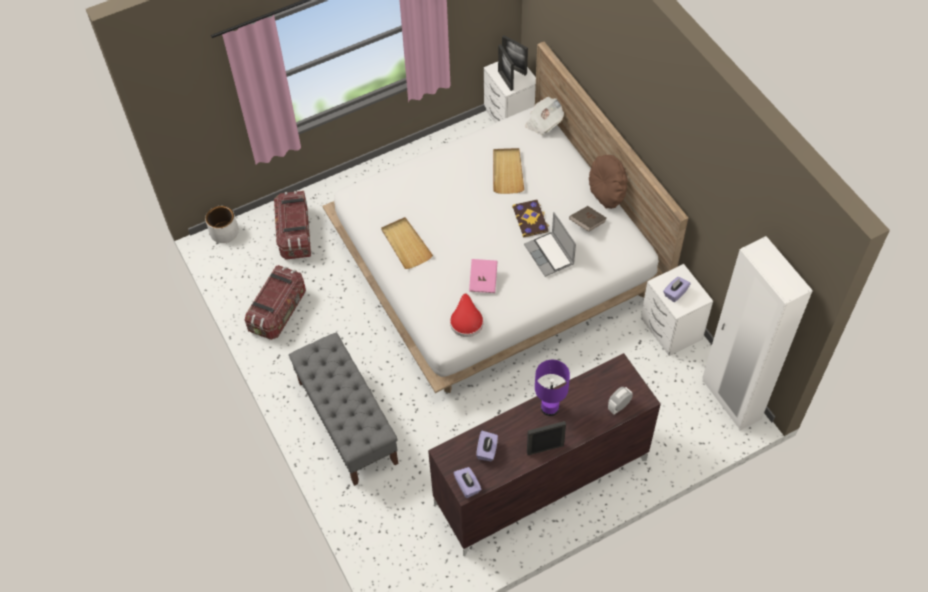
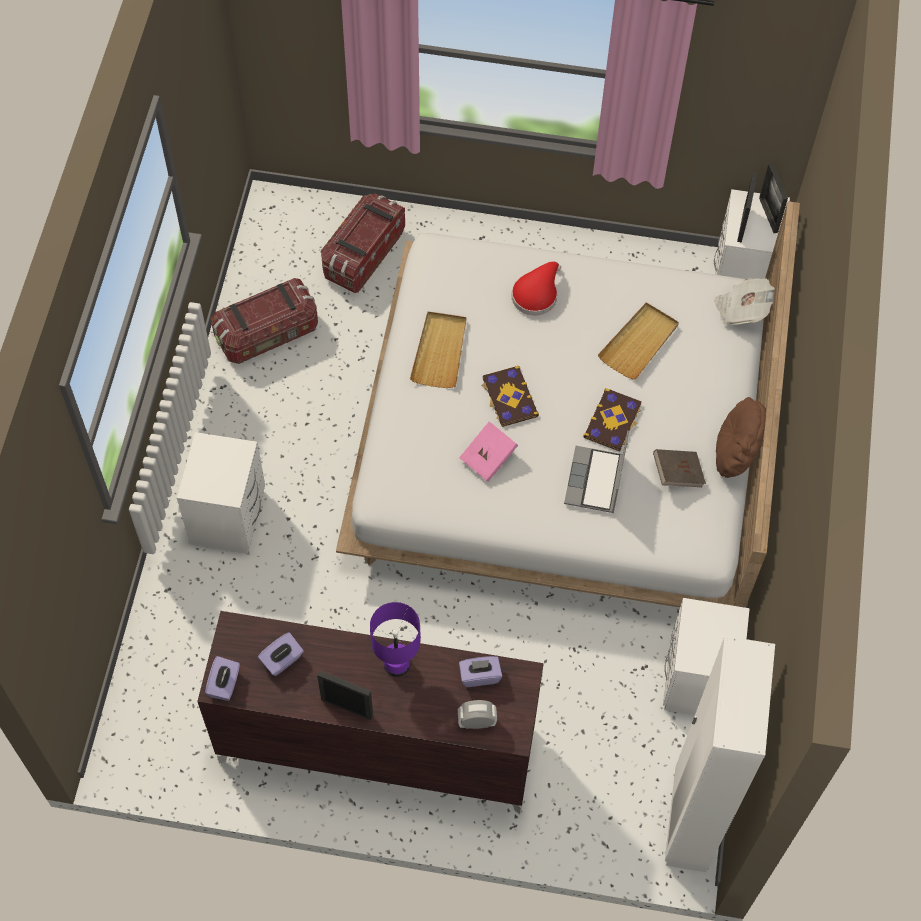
camera: 35 degrees right, 5 degrees up
white planter [205,206,239,243] -> none
grey bench [289,332,398,486] -> white nightstand [177,432,265,554]
red hat [450,294,483,337] -> red hat moved to [511,261,561,315]
purple tissue box [663,277,691,302] -> purple tissue box moved to [459,656,502,687]
none -> book [482,366,539,427]

